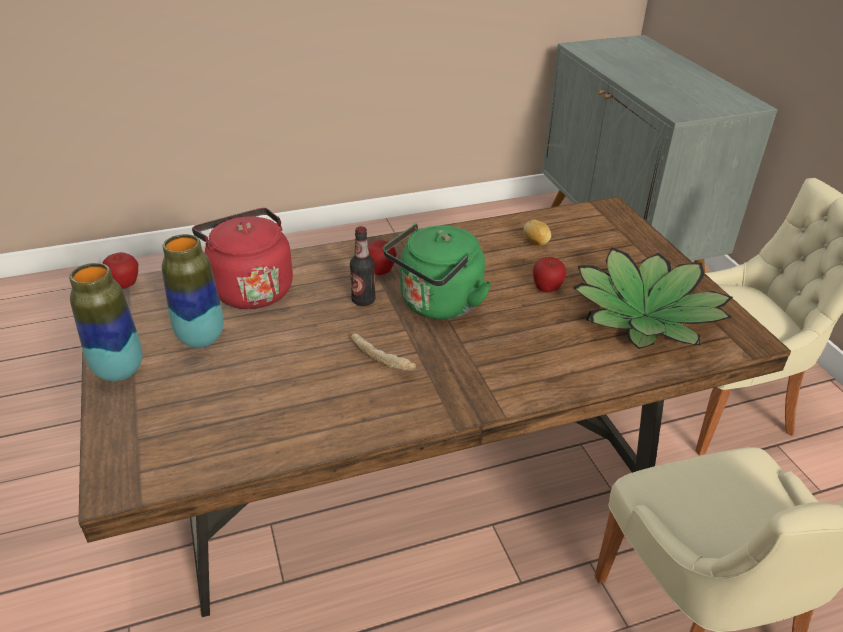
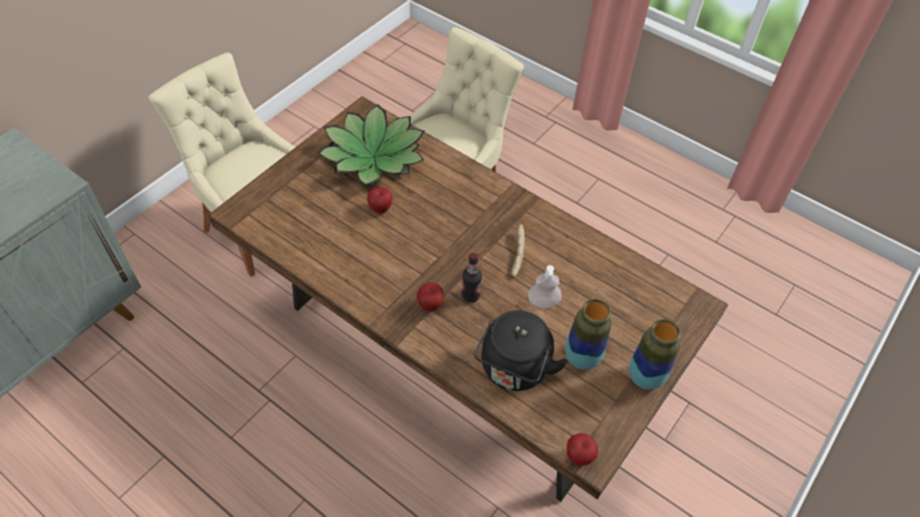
camera: 125 degrees left, 15 degrees up
red kettle [192,208,293,309] -> black kettle [474,310,568,391]
green kettle [383,223,491,319] -> none
potato [524,220,551,246] -> none
none -> soap dispenser [528,265,562,308]

